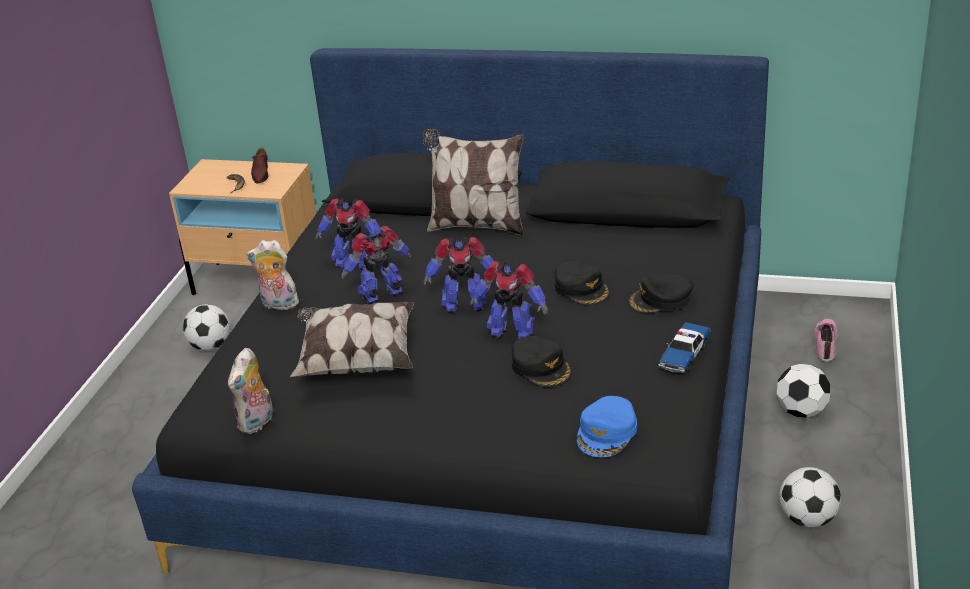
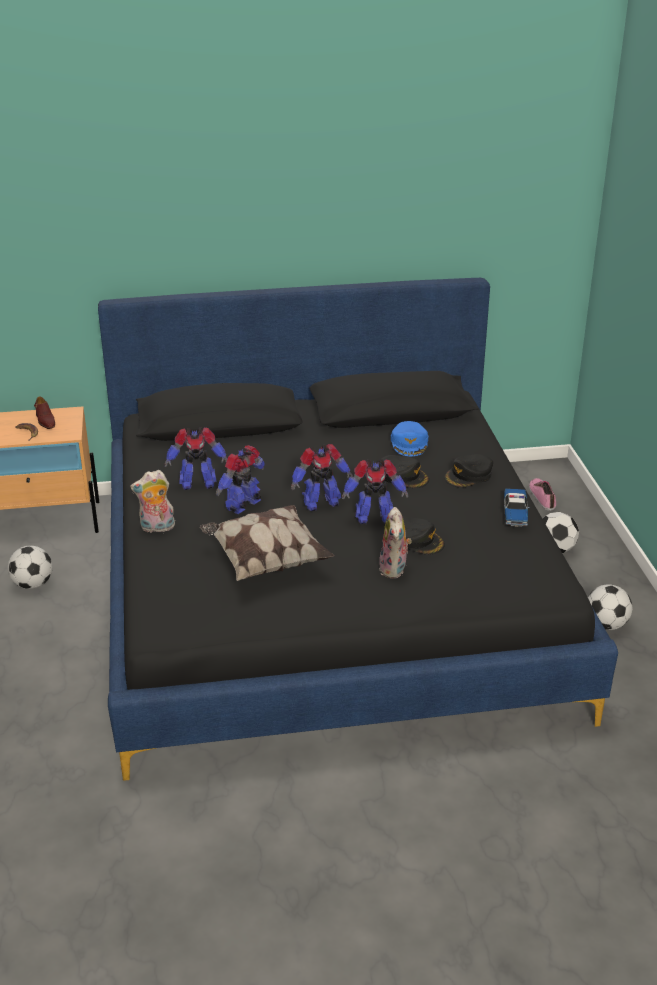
camera: 25 degrees left, 0 degrees up
plush toy [227,348,273,434] -> plush toy moved to [379,507,412,578]
pillow [423,129,524,235] -> none
blue cap [577,396,637,457] -> blue cap moved to [391,421,428,457]

